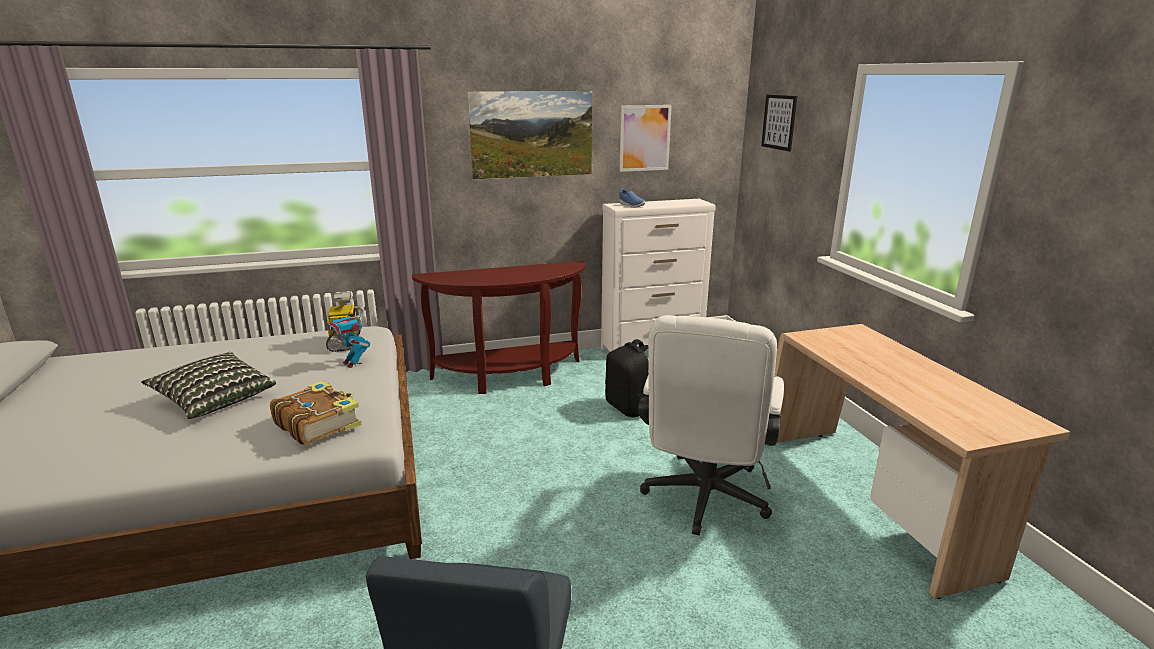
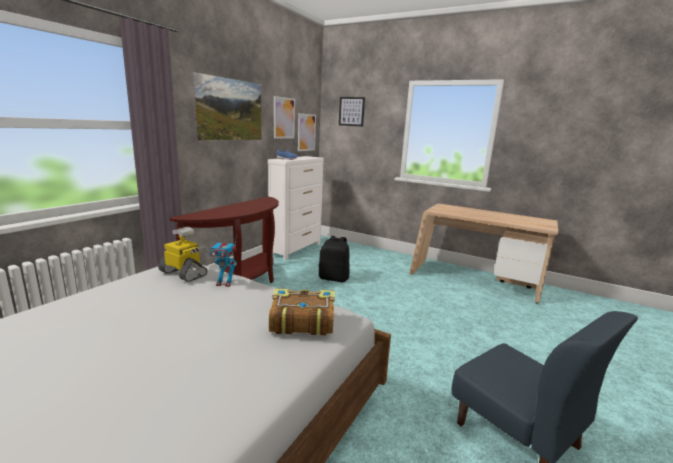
camera: 45 degrees left, 5 degrees down
pillow [141,352,276,419] -> none
white office chair [638,315,784,536] -> none
none -> picture [298,113,316,151]

